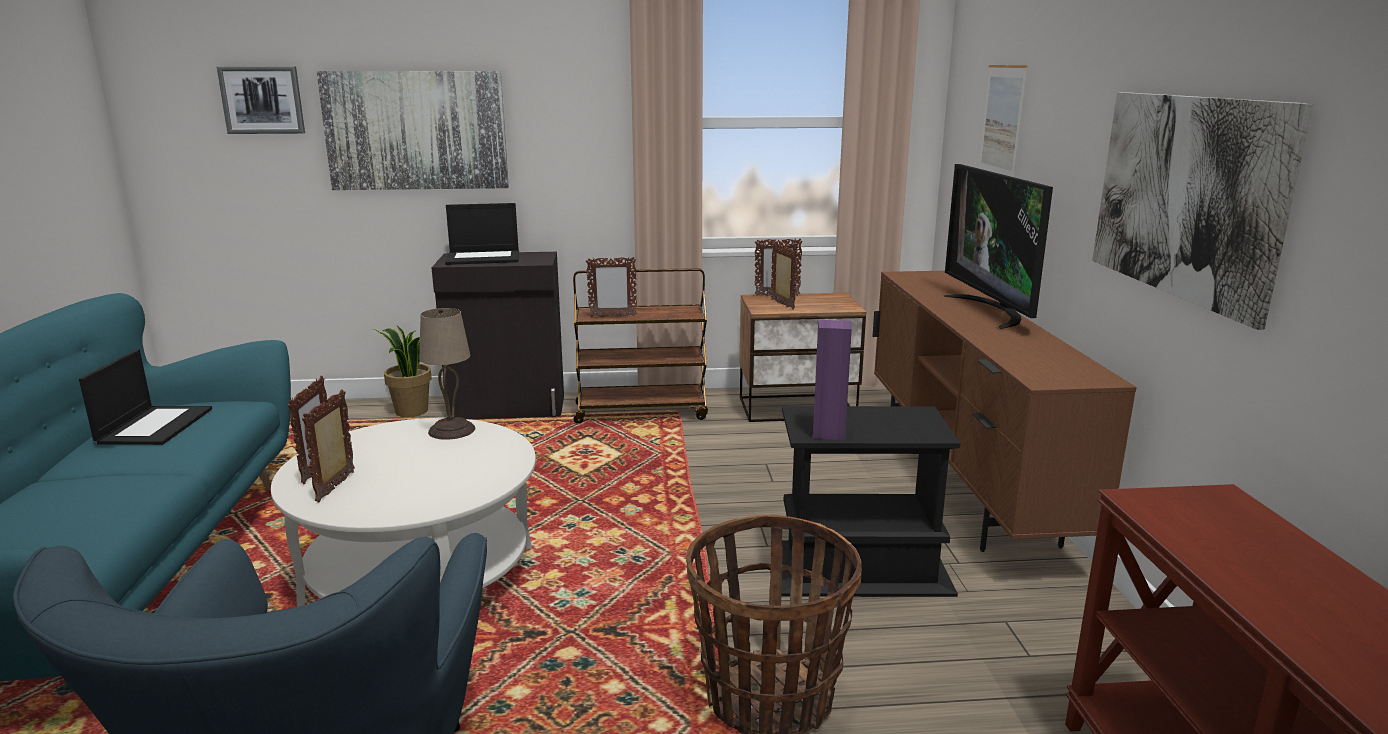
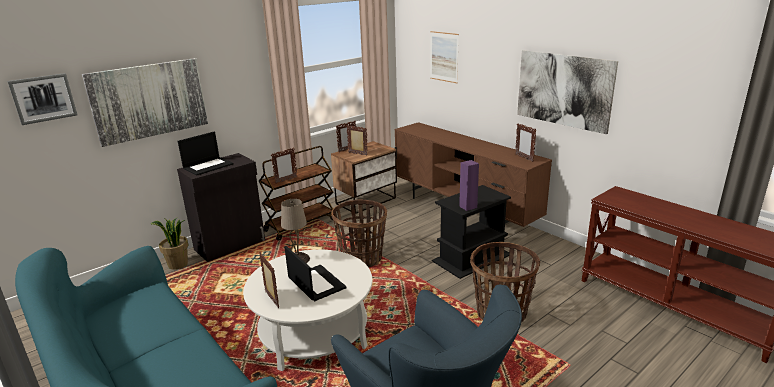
camera: 35 degrees left, 5 degrees up
laptop [79,349,212,445] -> laptop moved to [284,246,346,301]
picture frame [302,390,355,502] -> picture frame moved to [515,123,537,162]
television [944,164,1053,329] -> none
none -> basket [331,199,387,268]

